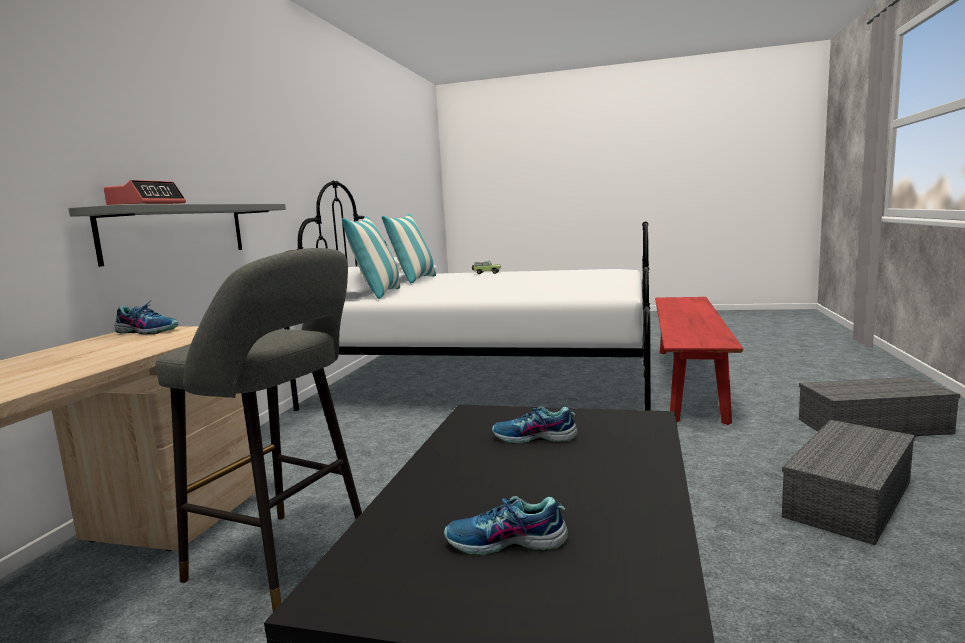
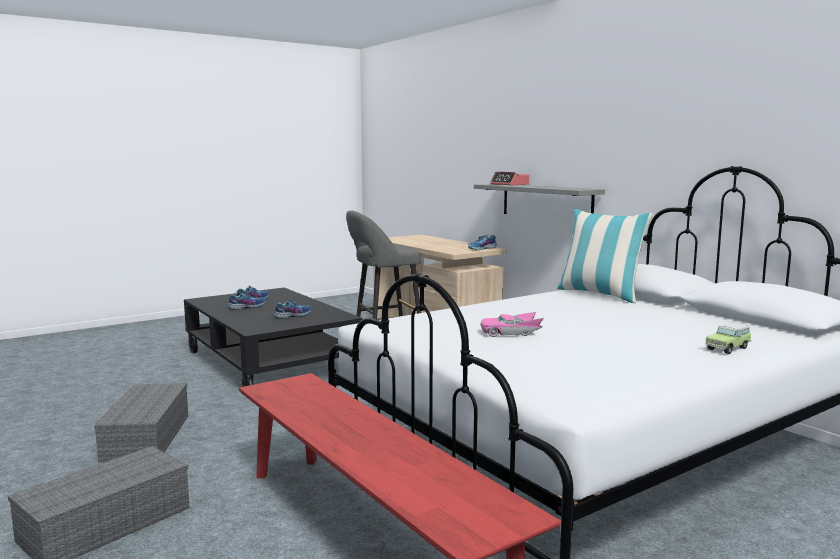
camera: 130 degrees right, 0 degrees up
pillow [382,214,436,283] -> none
none -> shoe [228,292,265,310]
none -> pink toy car [480,312,544,337]

